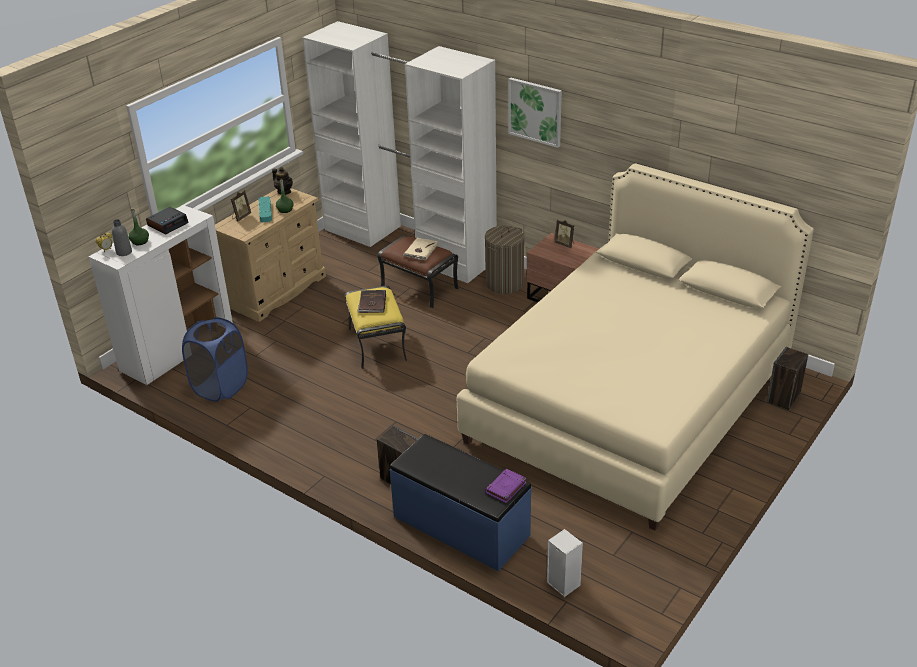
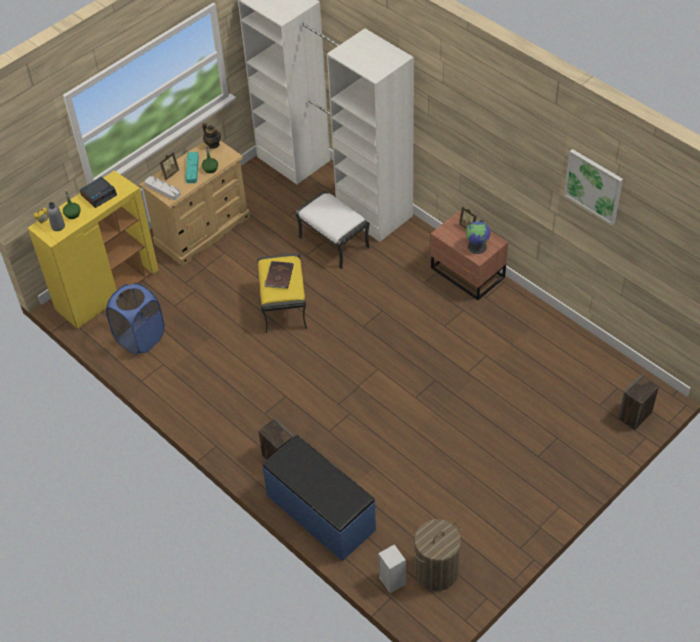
camera: 10 degrees right, 15 degrees up
white cabinet [89,205,233,385] -> yellow cabinet [28,170,159,329]
brown ottoman [378,235,458,308] -> white ottoman [295,191,370,269]
beige book [403,238,438,261] -> none
beige bed [457,163,814,531] -> none
laundry basket [485,226,525,294] -> laundry basket moved to [414,519,461,591]
purple book [485,469,526,503] -> none
picture [508,77,562,148] -> picture moved to [564,149,623,225]
none -> grey tray [145,176,181,200]
none -> globe [466,220,490,254]

